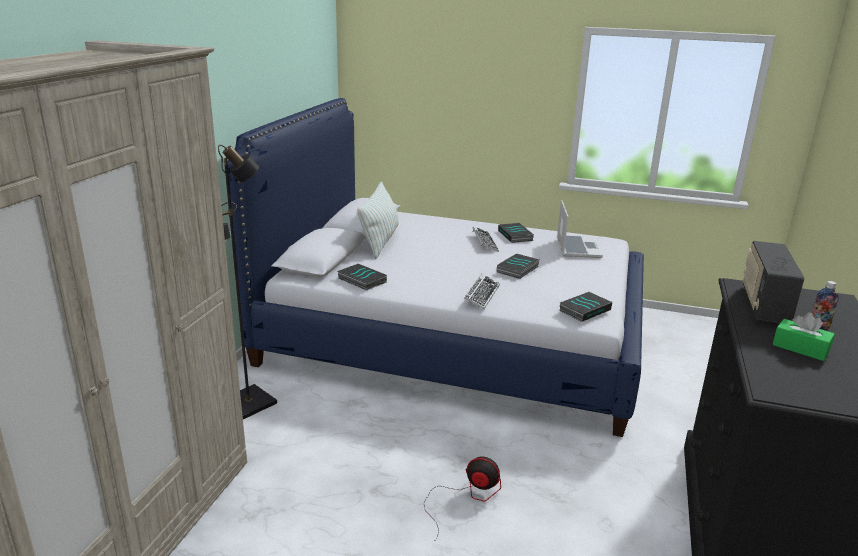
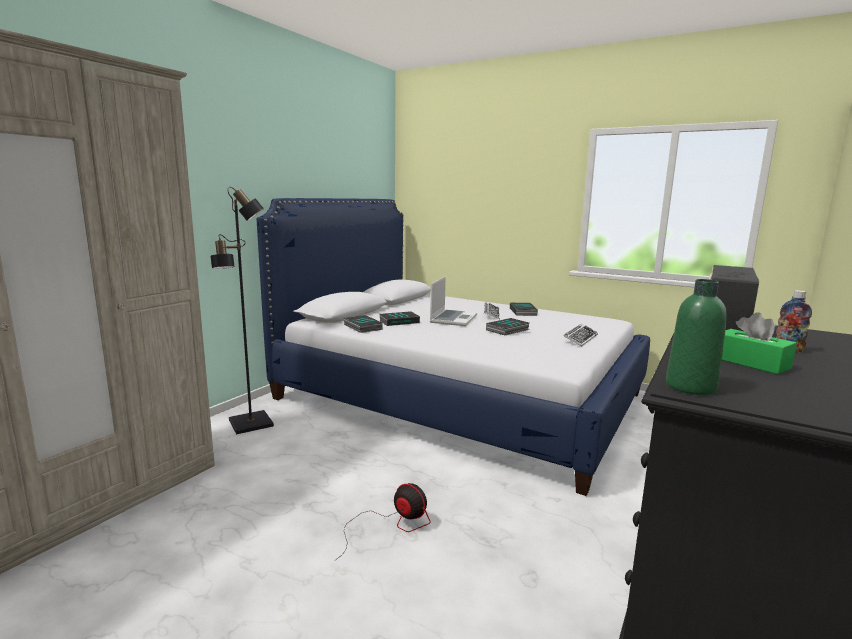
camera: 15 degrees right, 10 degrees down
pillow [357,182,399,259] -> none
keyboard [464,274,500,309] -> keyboard moved to [563,324,598,347]
laptop [557,200,603,258] -> laptop moved to [430,276,477,326]
book [559,292,612,322] -> book moved to [379,311,420,326]
none -> green bottle [666,279,727,395]

